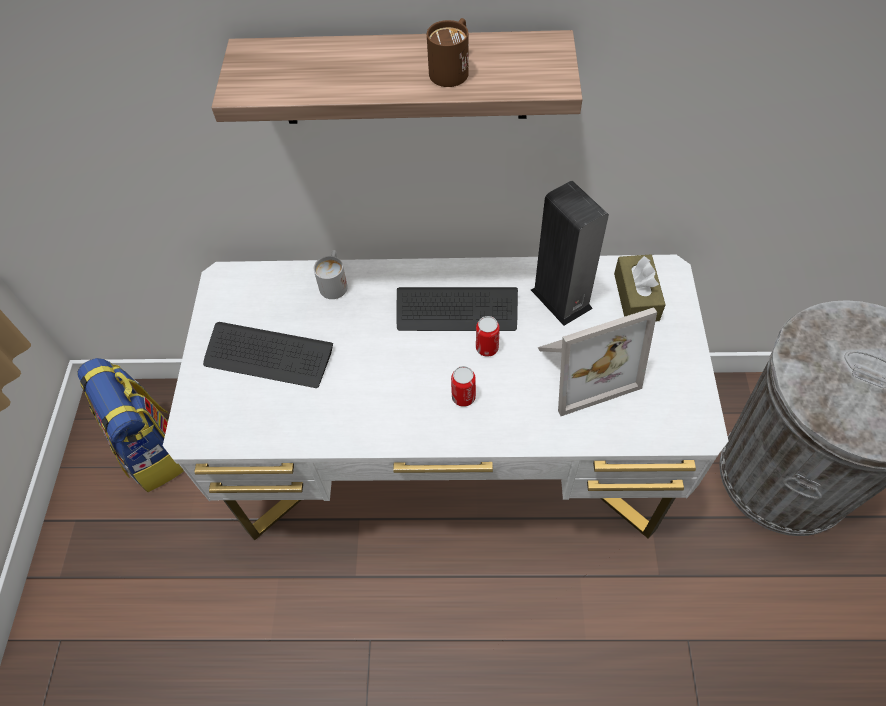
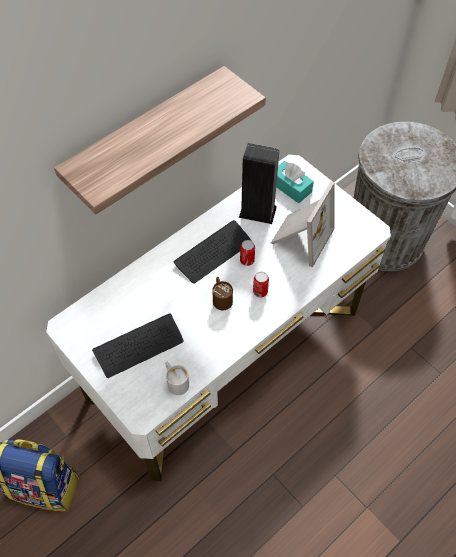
camera: 45 degrees left, 0 degrees up
white mug [314,250,348,299] -> white mug moved to [165,362,189,395]
brown mug [427,18,469,87] -> brown mug moved to [212,277,233,311]
brown tissue box [614,254,666,322] -> turquoise tissue box [276,161,314,203]

